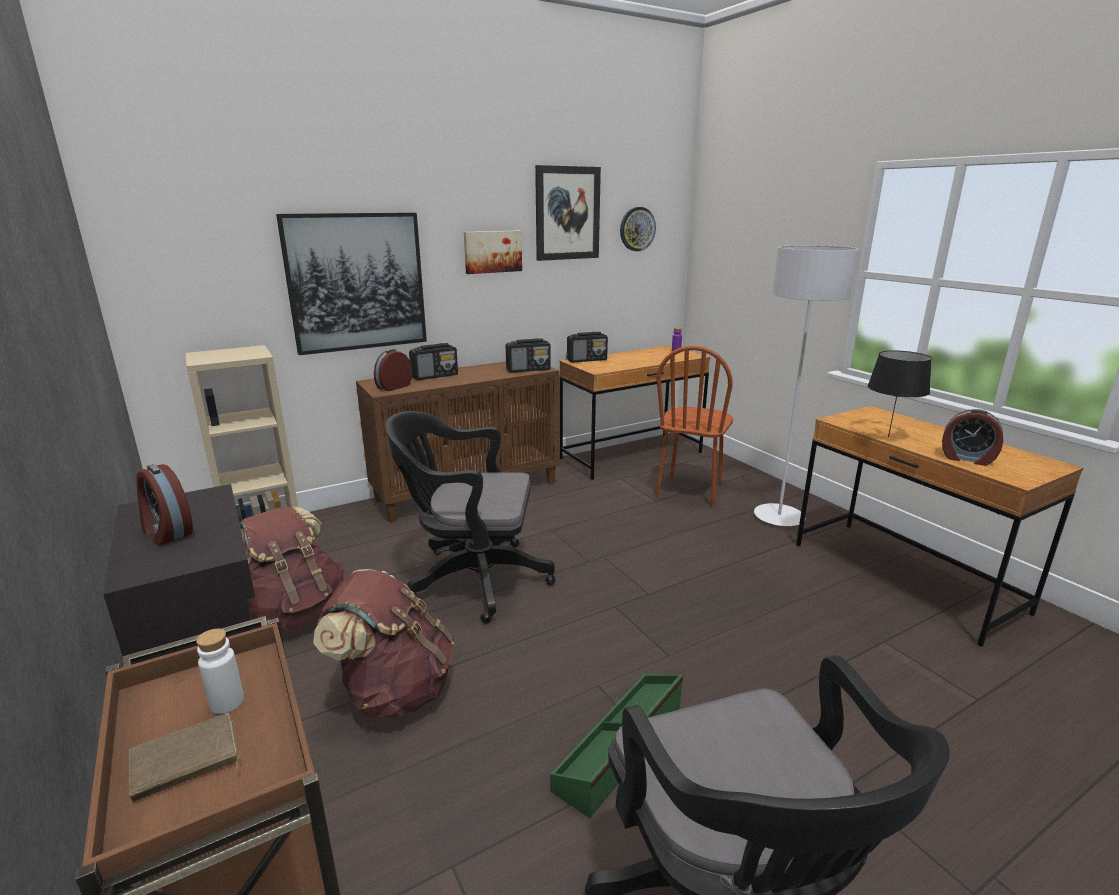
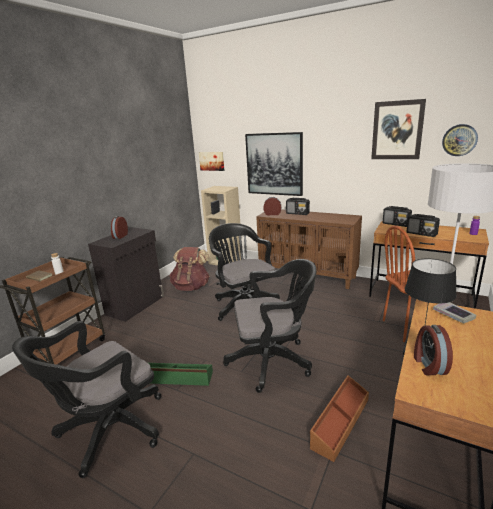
camera: 60 degrees right, 0 degrees up
brown backpack [313,569,454,718] -> none
picture [464,231,522,274] -> picture moved to [199,152,225,171]
radio [506,338,551,373] -> radio moved to [406,214,440,237]
none -> black office chair [223,259,317,393]
none -> brown storage box [310,375,369,462]
none -> book [433,302,476,323]

